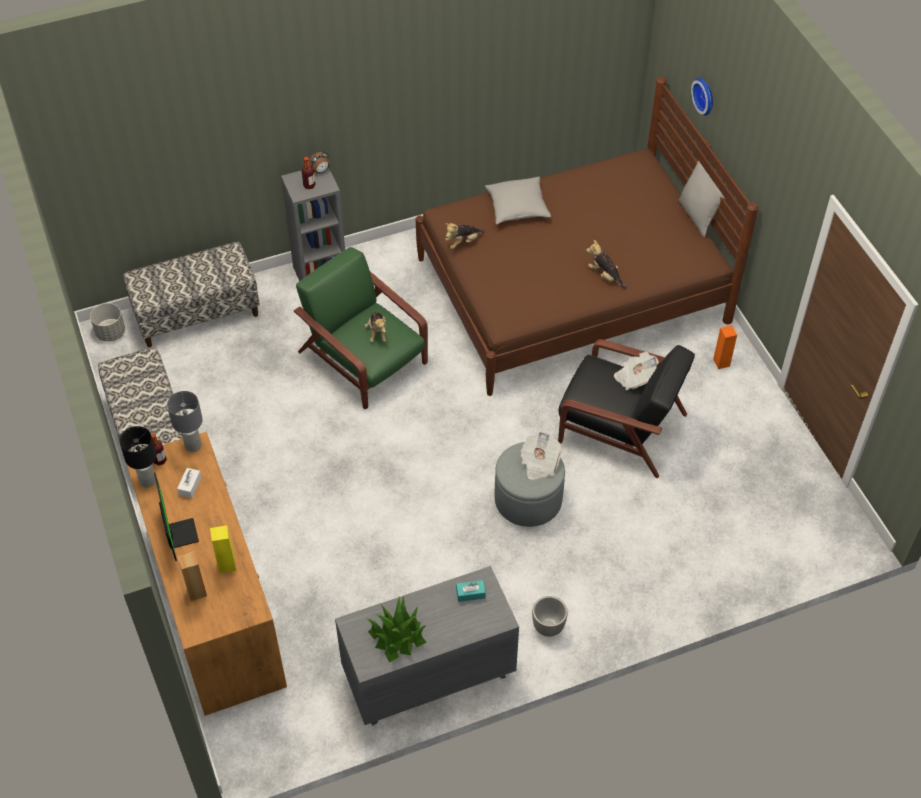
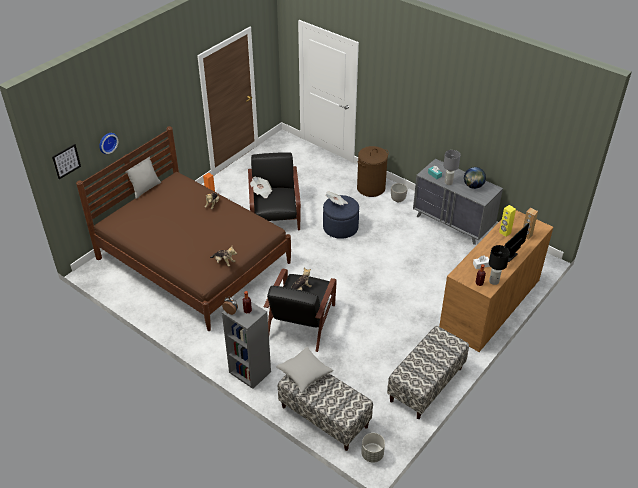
camera: 120 degrees left, 10 degrees down
grey table lamp [167,391,203,452] -> grey table lamp moved to [443,150,460,185]
green armchair [294,247,428,410] -> black armchair [263,268,337,352]
potted plant [366,595,427,662] -> globe [464,167,486,189]
grey pillow [485,177,551,224] -> grey pillow moved to [276,347,333,393]
grey ottoman [495,442,565,527] -> blue ottoman [323,195,359,239]
none -> picture [52,144,81,179]
none -> brown laundry basket [357,146,389,197]

